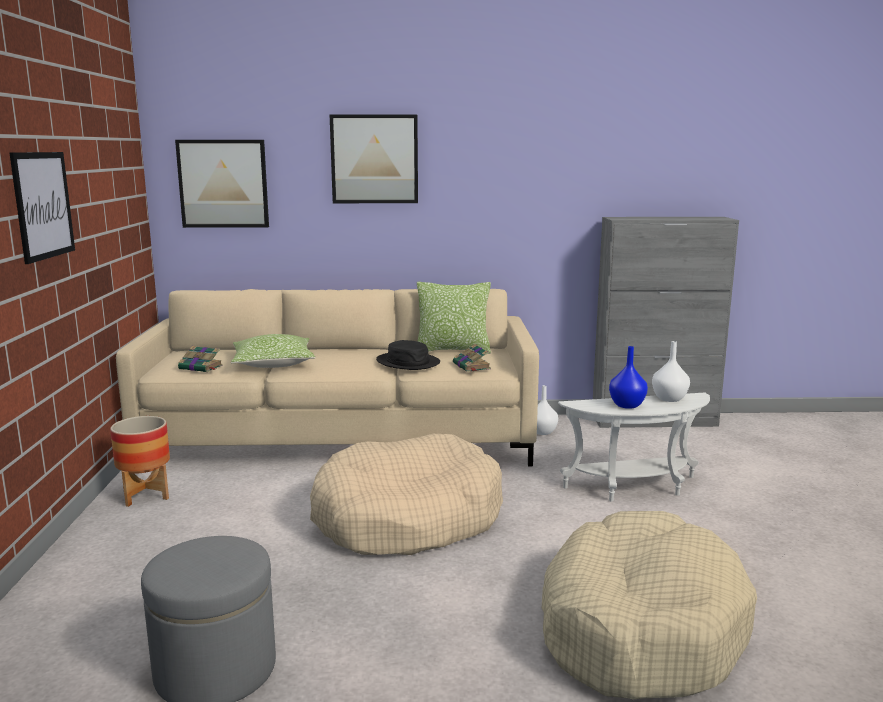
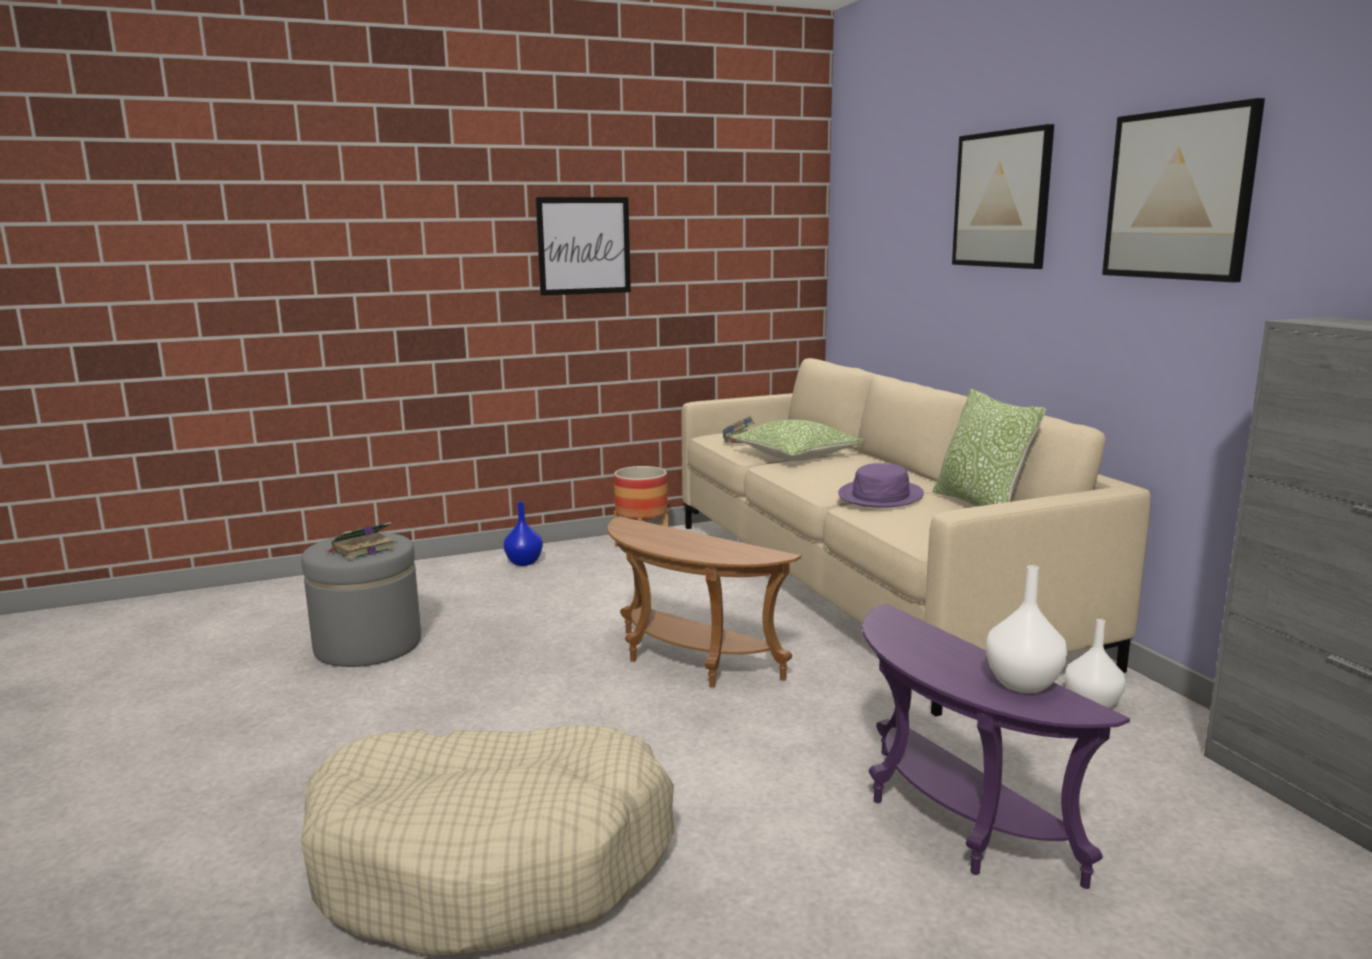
camera: 70 degrees right, 0 degrees up
picture [175,140,269,228] -> picture moved to [1102,98,1265,282]
beige dog bed [310,434,503,555] -> brown side table [607,516,801,688]
black hat [376,340,440,370] -> purple hat [838,463,924,508]
book [453,344,491,372] -> book moved to [325,522,395,560]
white side table [558,392,710,502] -> purple side table [862,604,1130,889]
blue vase [609,346,648,409] -> blue vase moved to [503,502,543,566]

